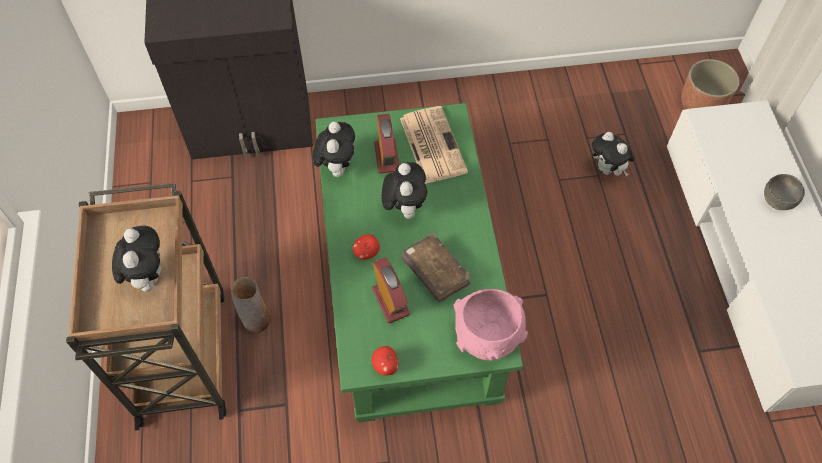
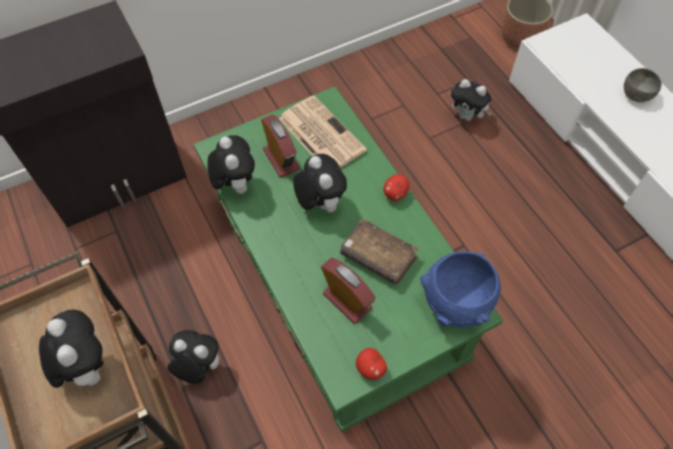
camera: 20 degrees left, 0 degrees up
vase [231,277,271,333] -> plush toy [167,330,219,384]
apple [353,234,380,260] -> apple moved to [383,174,410,201]
pink bowl [454,289,528,361] -> blue bowl [420,251,501,328]

